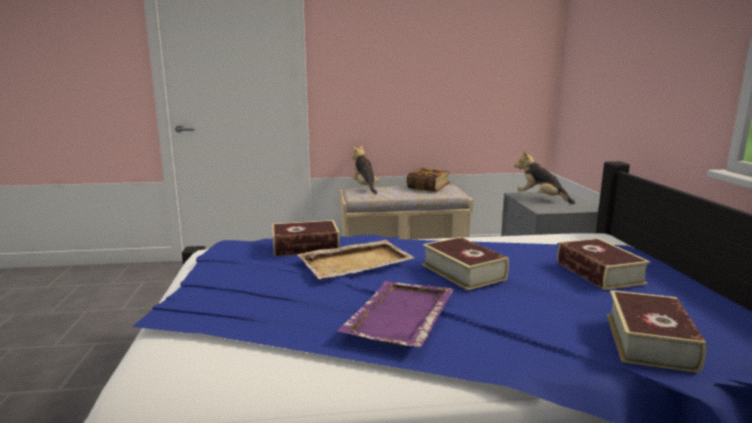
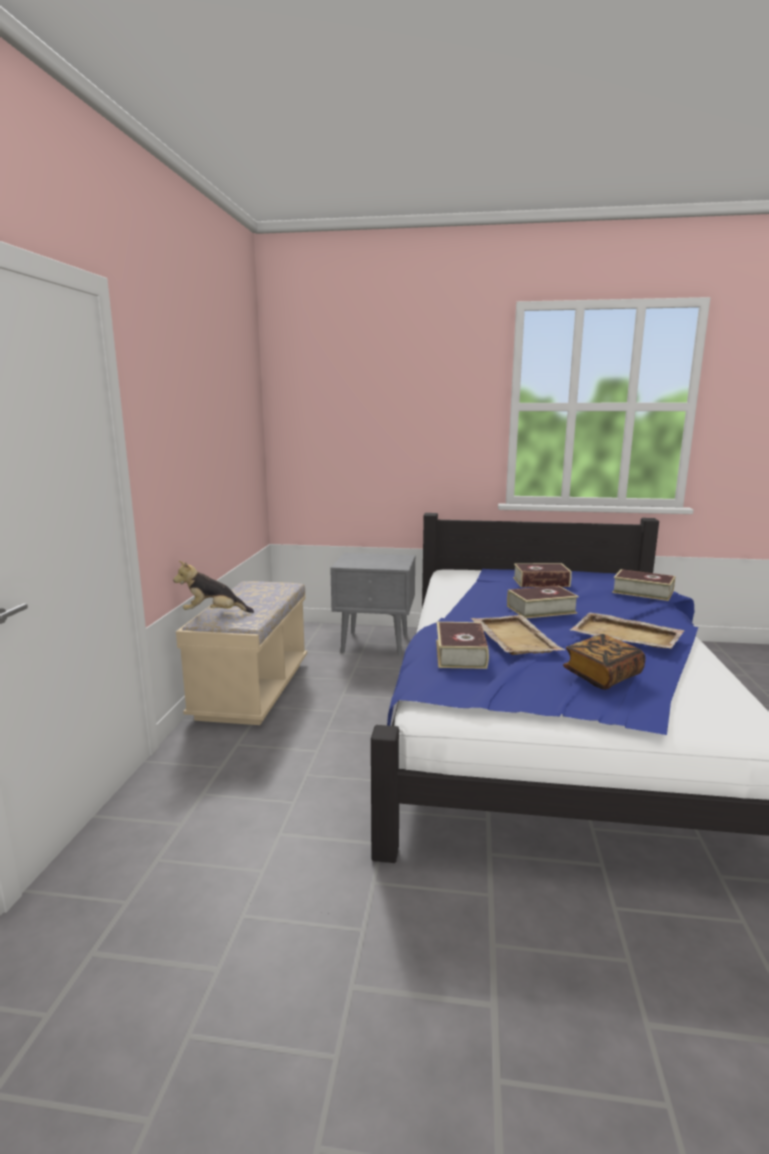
camera: 75 degrees left, 0 degrees up
purple tray [337,281,454,347] -> beige tray [570,612,685,649]
book [407,168,450,192] -> book moved to [563,634,646,690]
plush toy [514,151,575,204] -> none

